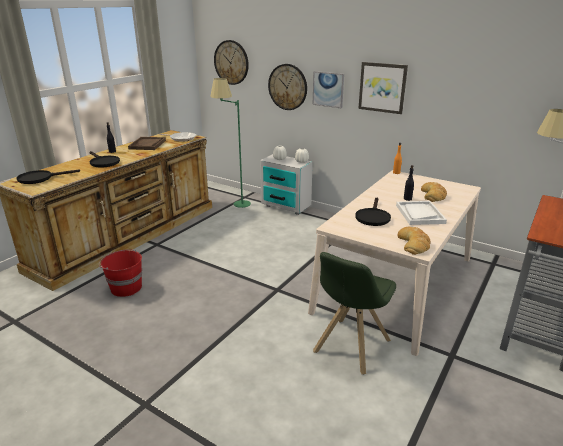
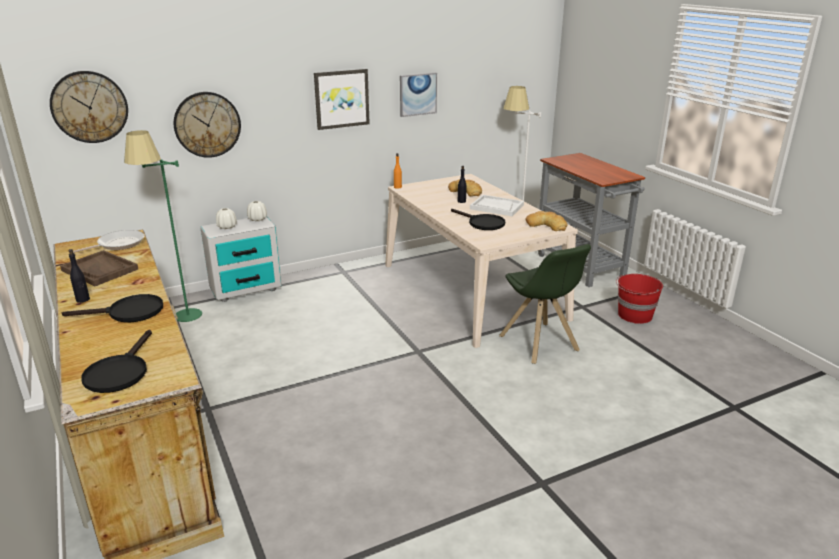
camera: 60 degrees left, 0 degrees up
red bucket [99,249,142,297] -> red bucket moved to [616,274,663,324]
picture [313,71,344,108] -> picture moved to [400,73,437,117]

